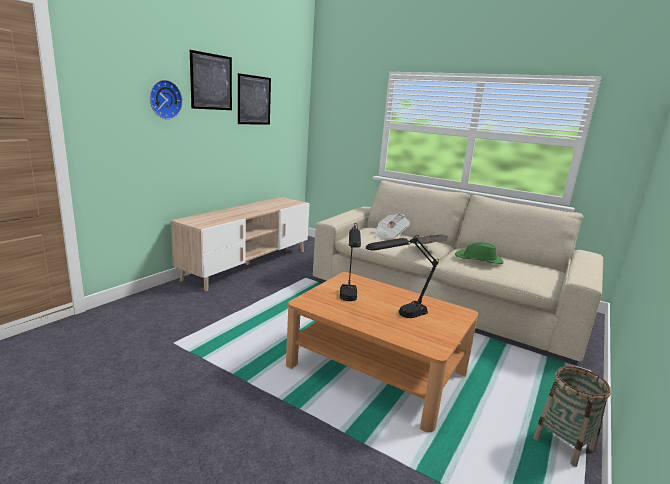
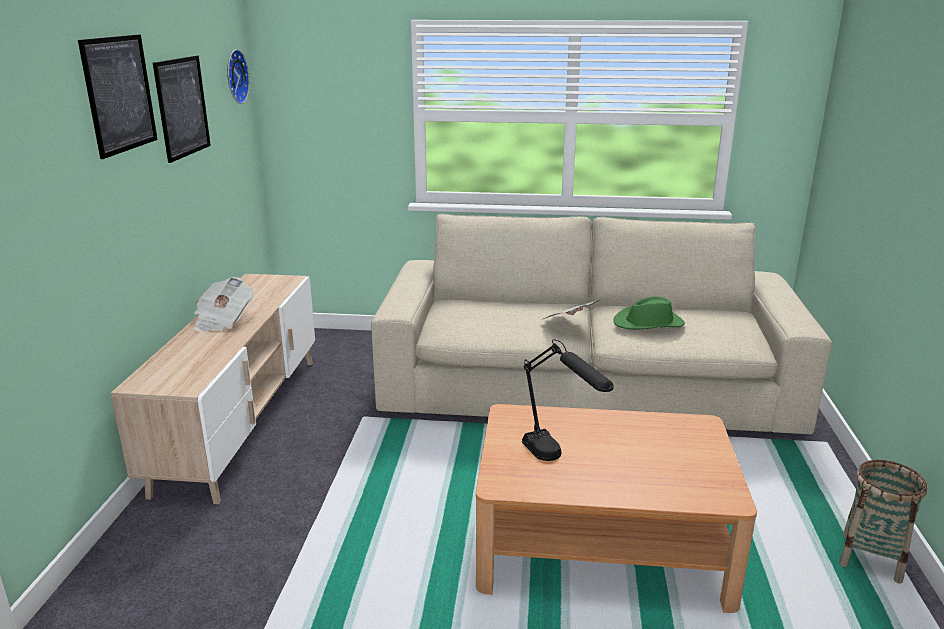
camera: 25 degrees left, 5 degrees up
wall clock [150,80,183,120] -> wall clock moved to [227,49,250,104]
black table lamp [366,235,439,318] -> none
newspaper [374,214,410,239] -> newspaper moved to [194,277,254,332]

